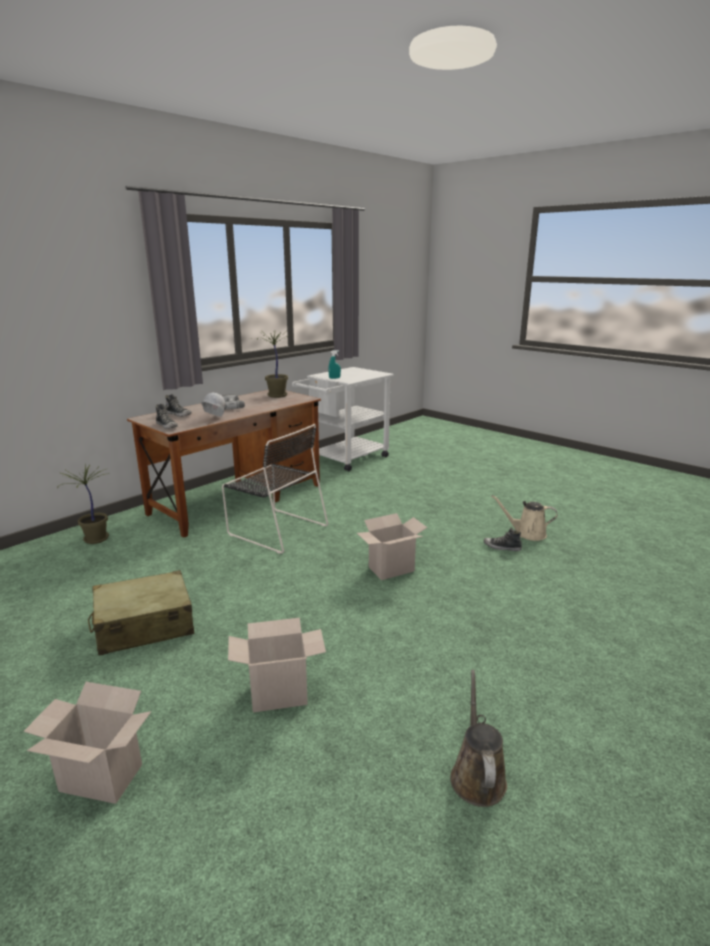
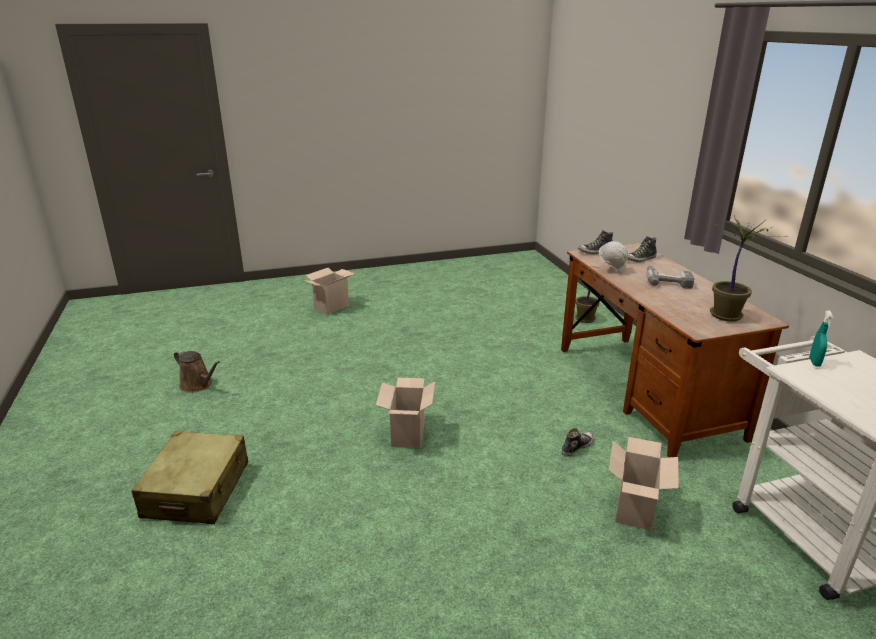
camera: 120 degrees right, 5 degrees up
beige suitcase [88,570,194,656] -> beige suitcase moved to [131,431,248,525]
black chair [222,424,328,554] -> none
cardboard box [228,618,326,712] -> cardboard box moved to [609,437,679,531]
shoe [484,528,522,551] -> shoe moved to [562,428,594,457]
beige watering can [491,495,557,541] -> none

